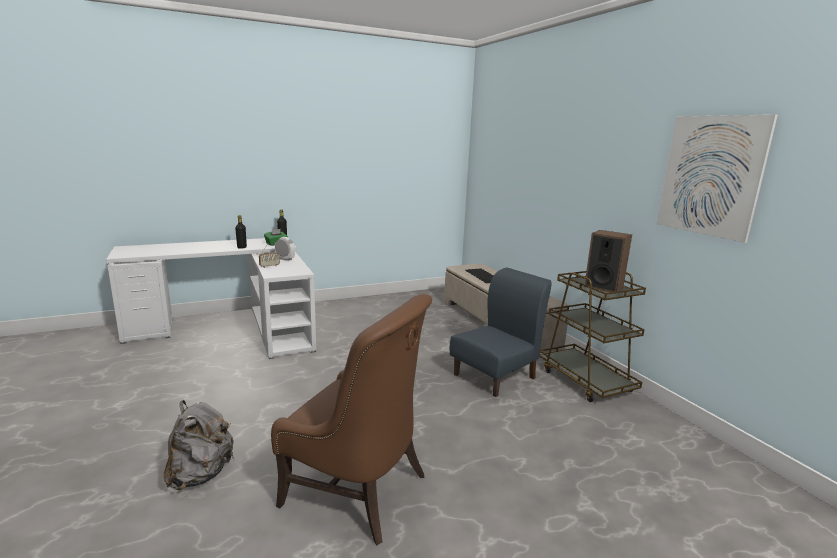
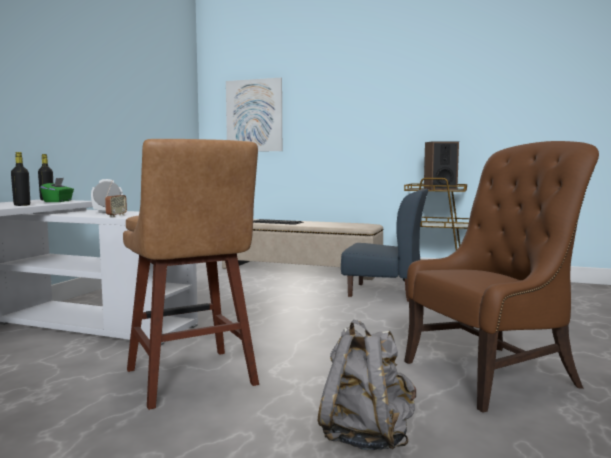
camera: 45 degrees left, 10 degrees down
blue chair [450,268,552,397] -> blue chair turned 105 degrees clockwise [341,189,428,302]
picture [657,115,778,243] -> picture moved to [226,78,282,151]
none -> brown stool [123,139,259,410]

